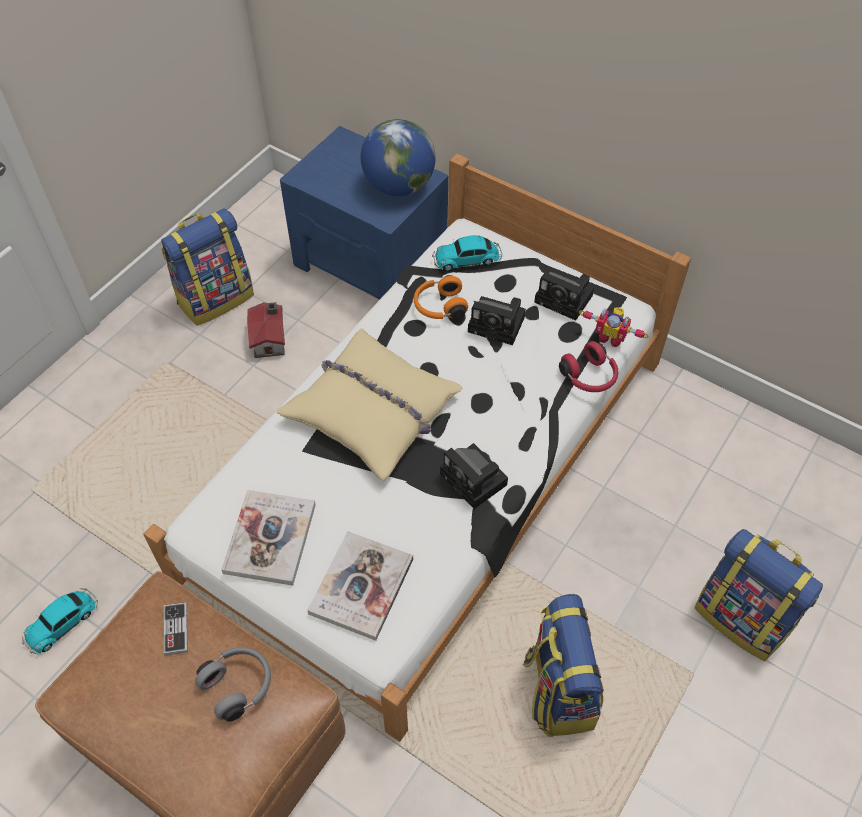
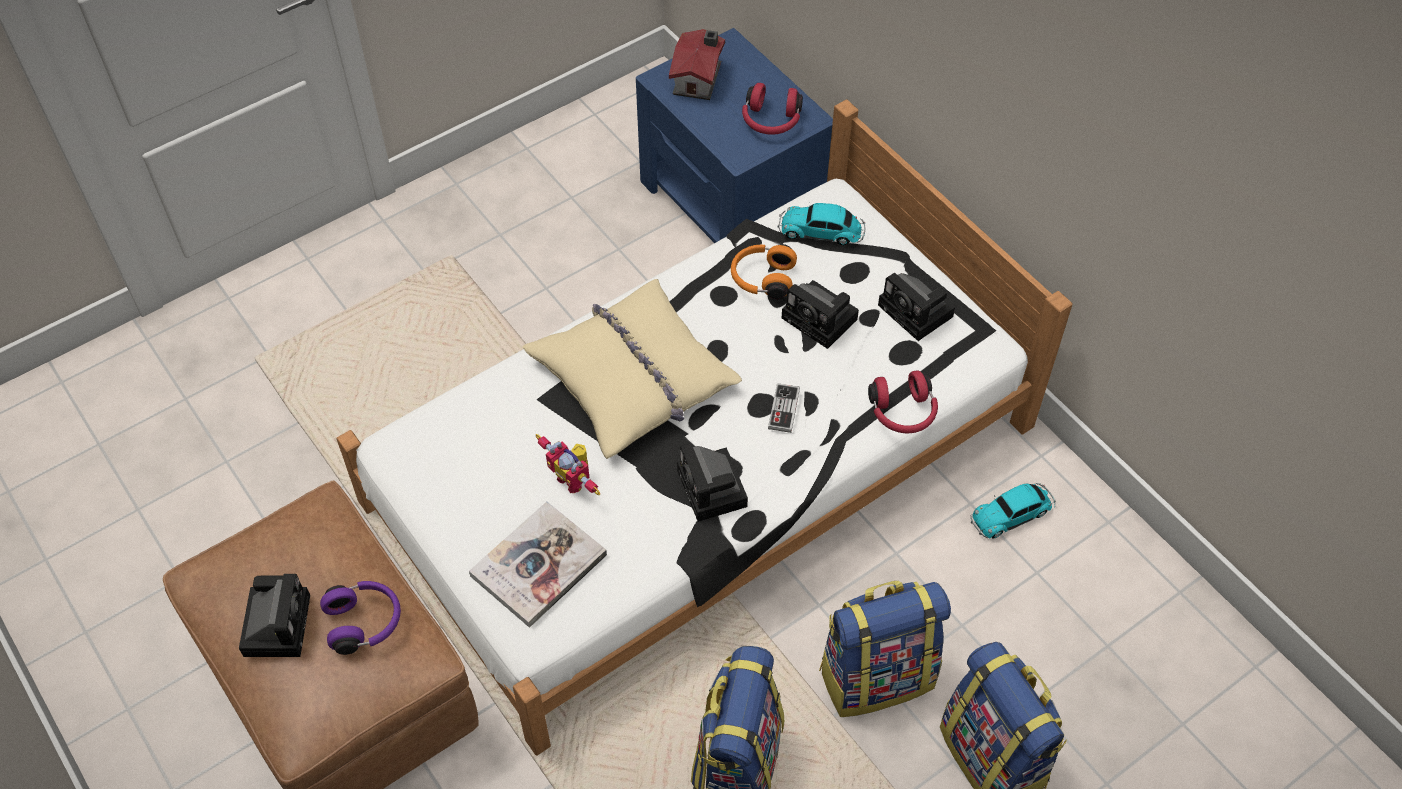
camera: 20 degrees right, 0 degrees up
toy car [22,588,98,654] -> toy car moved to [971,483,1056,539]
backpack [161,208,254,326] -> backpack moved to [819,581,951,717]
game controller [164,602,188,655] -> game controller moved to [768,383,800,433]
grey headphones [195,647,271,722] -> purple headphones [320,581,401,655]
book [221,490,316,586] -> none
toy house [247,302,285,358] -> toy house moved to [669,29,725,100]
globe [361,119,436,196] -> red headphones [742,83,803,135]
toy robot [579,307,649,347] -> toy robot moved to [536,434,601,496]
none -> camera [239,574,310,657]

